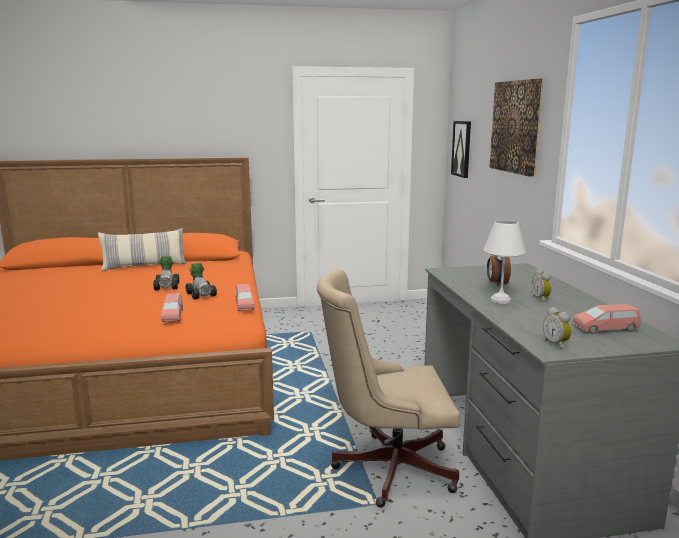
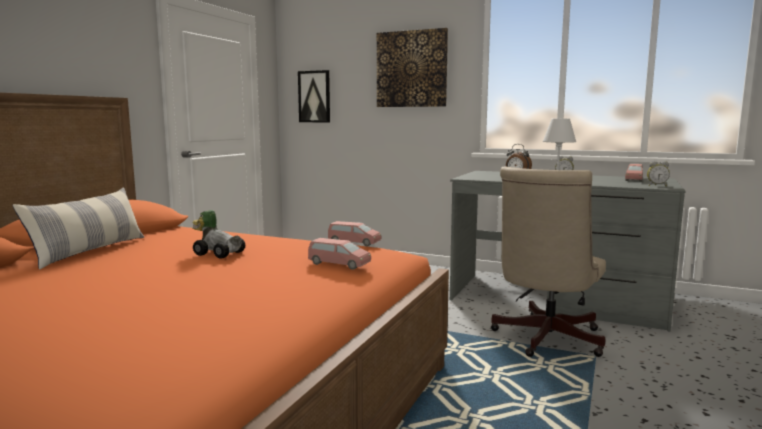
camera: 55 degrees left, 5 degrees down
toy car [185,263,217,299] -> none

